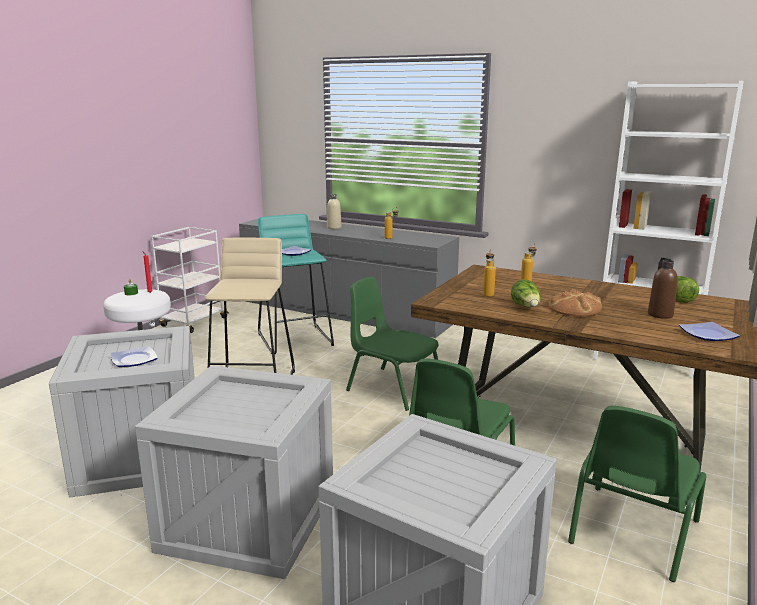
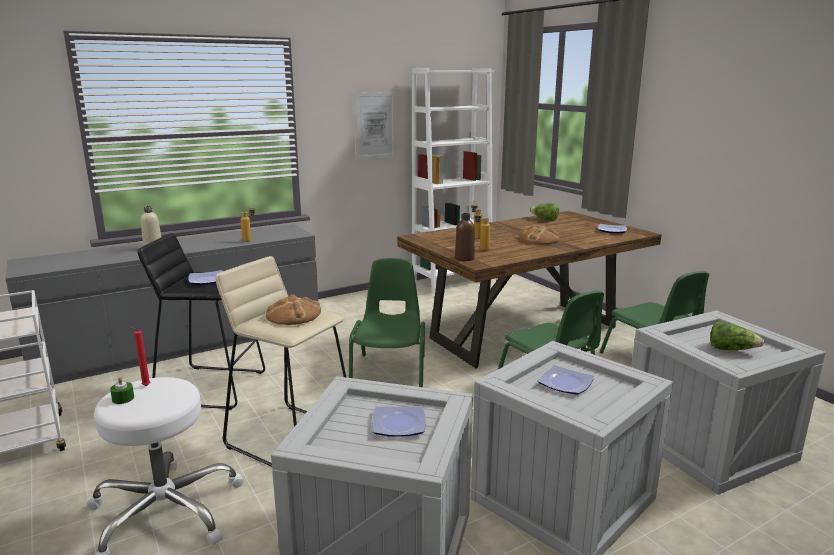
camera: 60 degrees left, 0 degrees up
turquoise stool [258,214,334,354] -> black stool [138,233,265,410]
green chair [346,277,439,411] -> green chair turned 120 degrees clockwise [349,258,425,387]
lettuce [511,279,541,307] -> lettuce moved to [710,321,765,350]
brown bottle [648,260,678,319] -> brown bottle moved to [455,213,475,261]
none -> bread [266,294,321,325]
none -> picture [354,92,396,160]
none -> plate [538,365,594,395]

